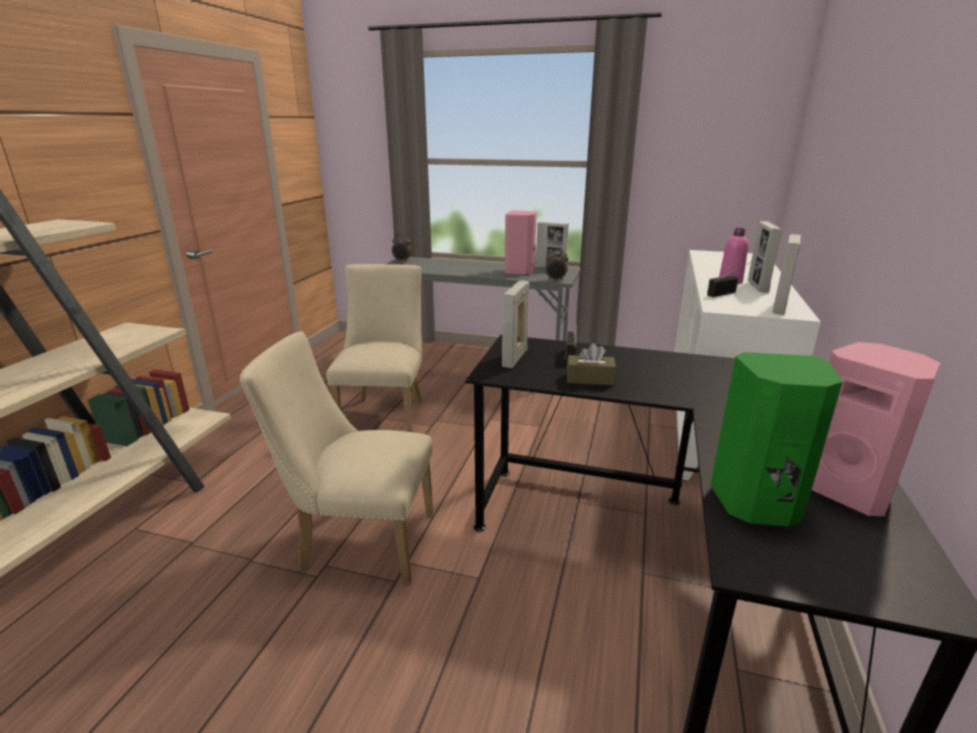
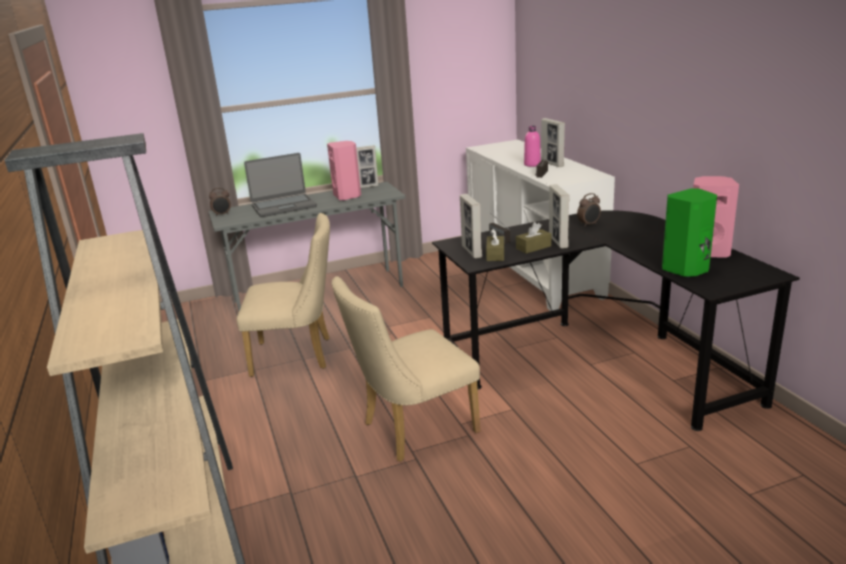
camera: 35 degrees left, 0 degrees up
beige chair [326,264,422,432] -> beige chair turned 120 degrees clockwise [237,213,330,377]
alarm clock [545,250,568,281] -> alarm clock moved to [577,193,601,227]
picture frame [772,234,802,315] -> picture frame moved to [549,184,570,248]
none -> laptop [244,153,317,217]
none -> brown tissue box [486,229,504,261]

